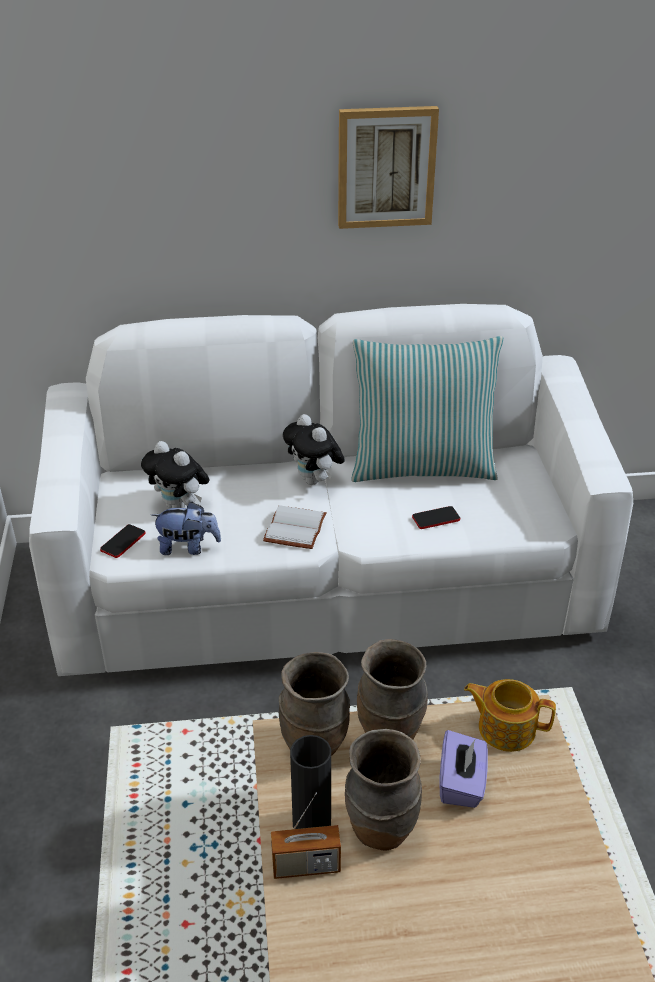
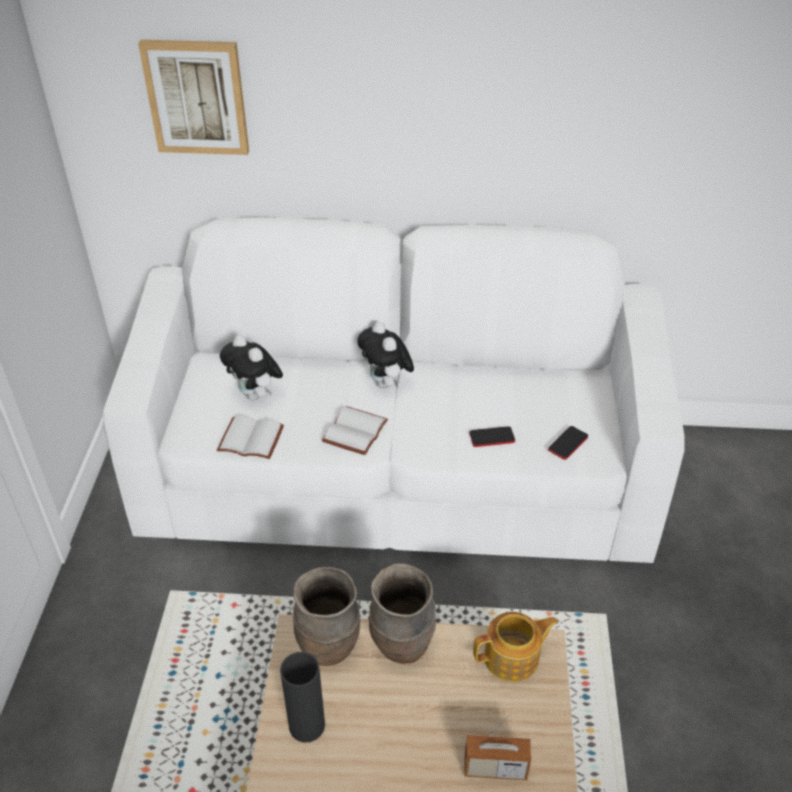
camera: 10 degrees right, 5 degrees up
phone [100,524,145,558] -> phone moved to [548,426,588,460]
plush toy [151,502,221,555] -> white book [217,416,284,459]
radio [271,792,341,879] -> radio moved to [464,710,531,780]
picture [338,106,439,229] -> picture moved to [138,40,249,155]
brown vase [345,729,422,851] -> none
pillow [351,336,503,482] -> none
purple tissue box [440,730,488,808] -> none
teapot [464,679,556,752] -> teapot turned 135 degrees clockwise [473,612,558,682]

